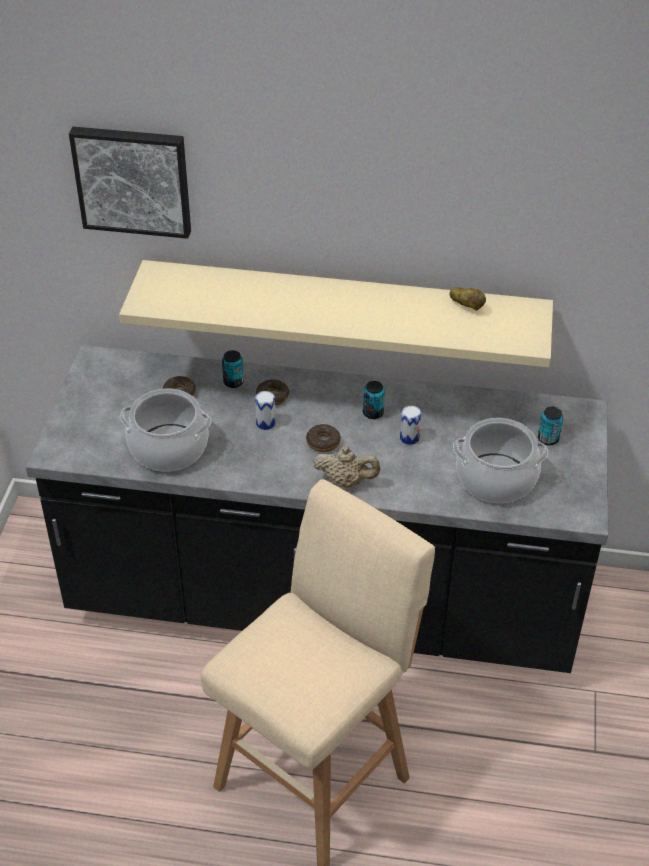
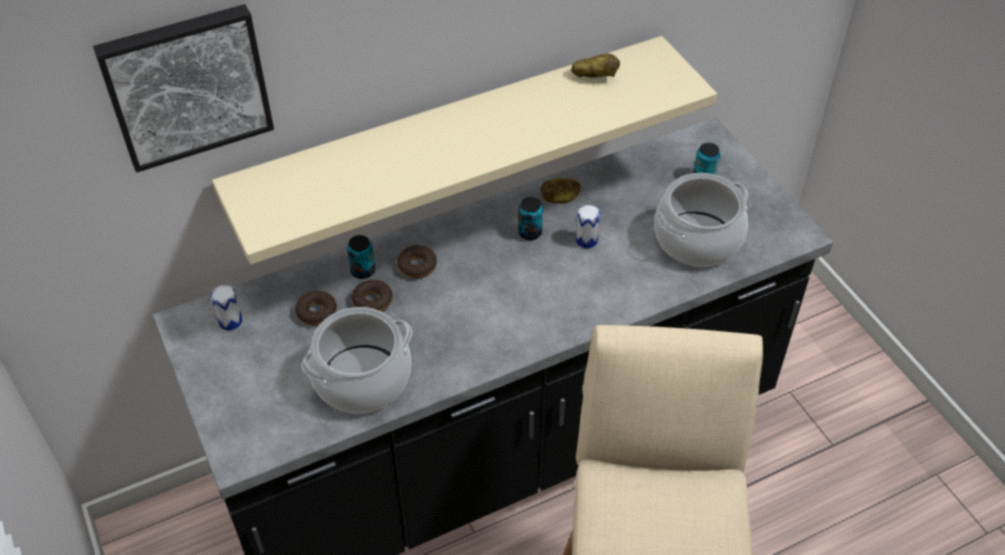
camera: 35 degrees left, 5 degrees up
can [255,391,275,430] -> can moved to [211,285,242,330]
donut [306,424,341,452] -> donut moved to [352,280,393,312]
beige teapot [313,446,380,488] -> none
none -> potato [541,178,580,204]

